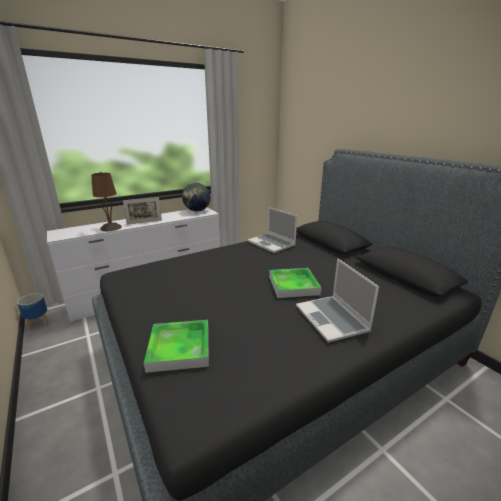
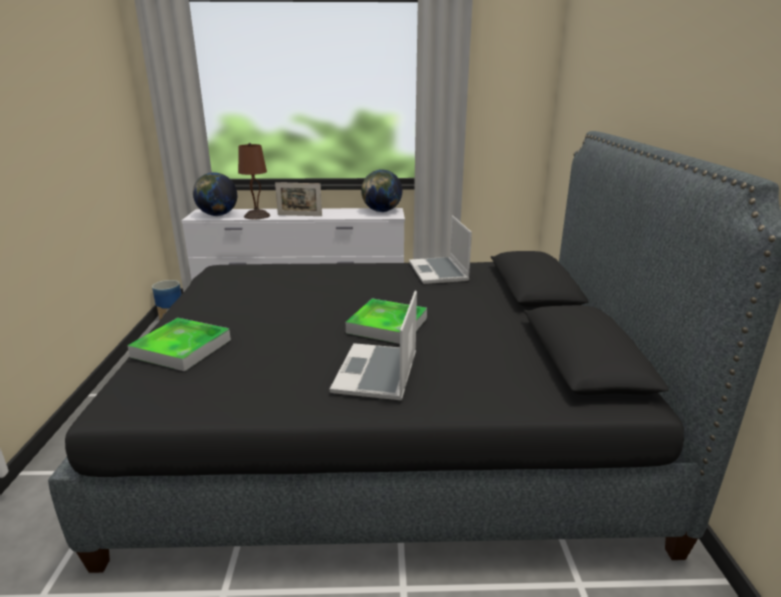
camera: 30 degrees right, 0 degrees up
none -> globe [193,172,237,216]

